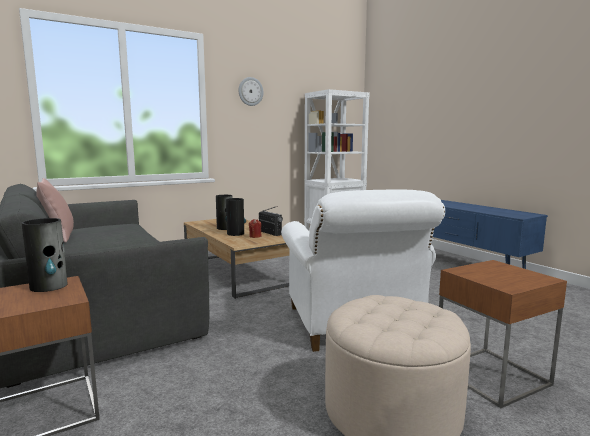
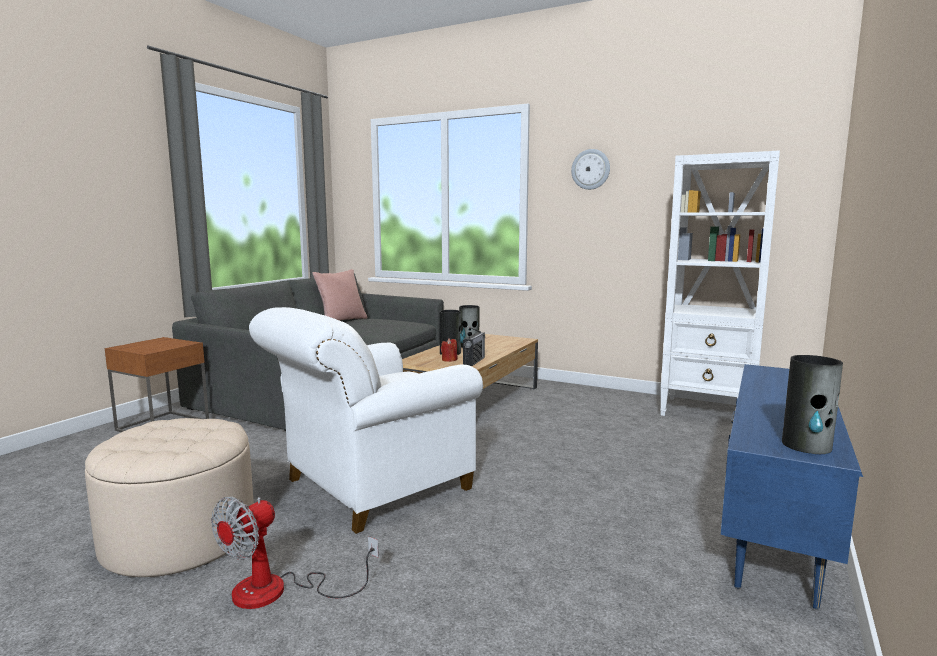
camera: 60 degrees right, 0 degrees up
vase [22,218,68,292] -> vase moved to [782,355,843,454]
brown side table [439,260,567,408] -> fan [211,497,379,609]

